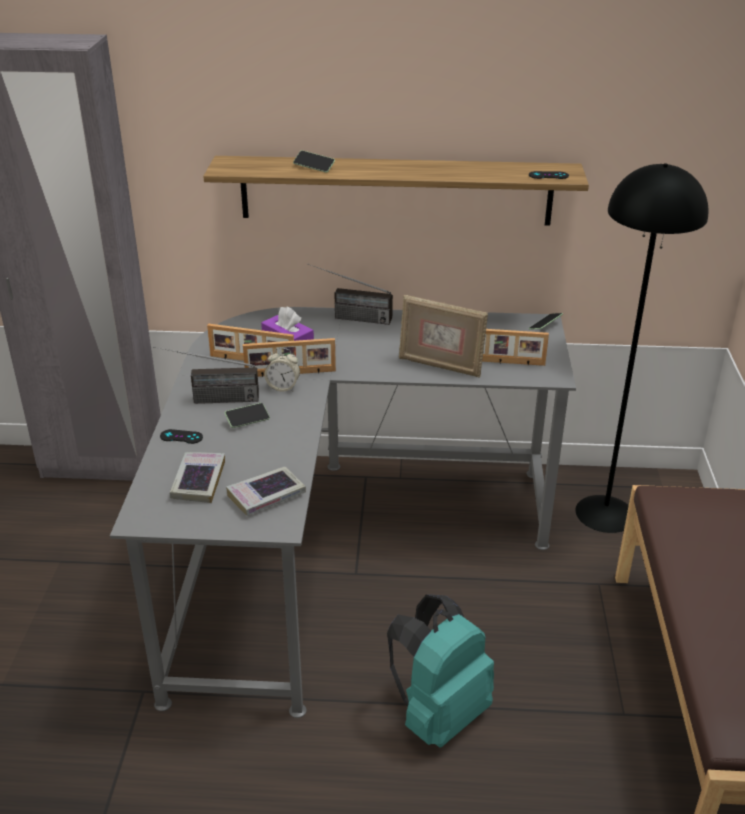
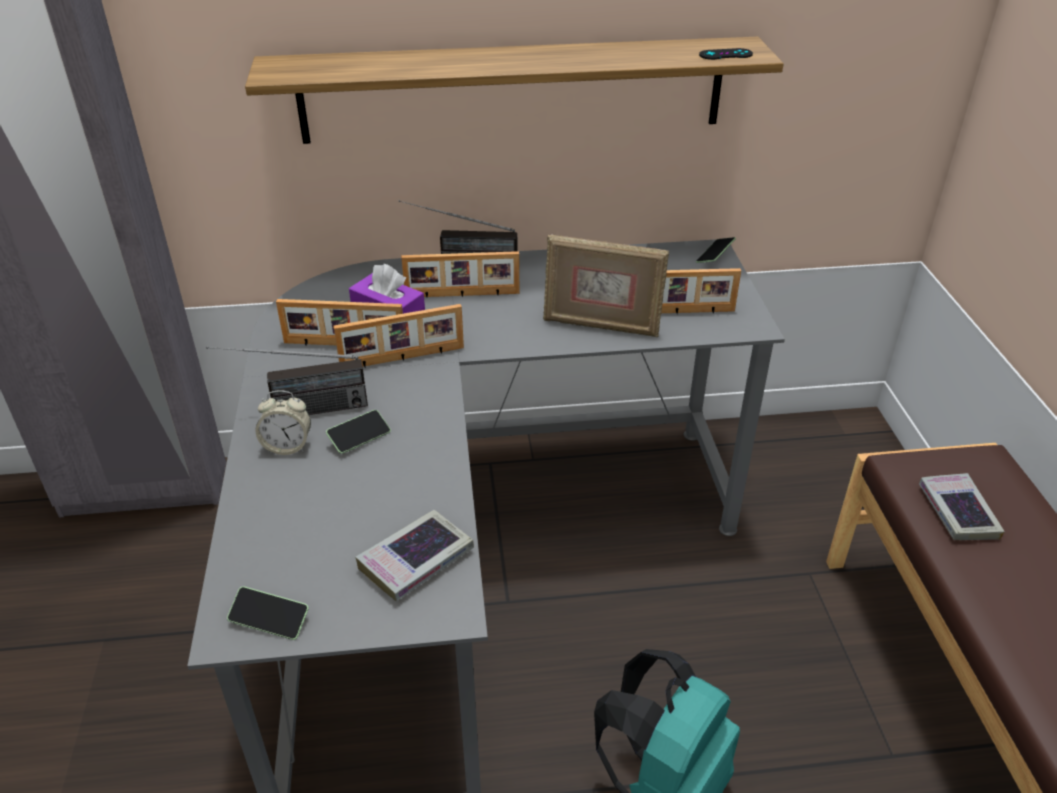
camera: 10 degrees left, 5 degrees up
black game controller [160,429,203,444] -> none
book [170,452,225,503] -> book moved to [919,473,1005,540]
alarm clock [264,348,300,392] -> alarm clock moved to [255,390,311,455]
phone [293,150,335,173] -> phone moved to [227,586,309,640]
black floor lamp [575,163,709,533] -> none
none -> picture frame [401,251,519,297]

